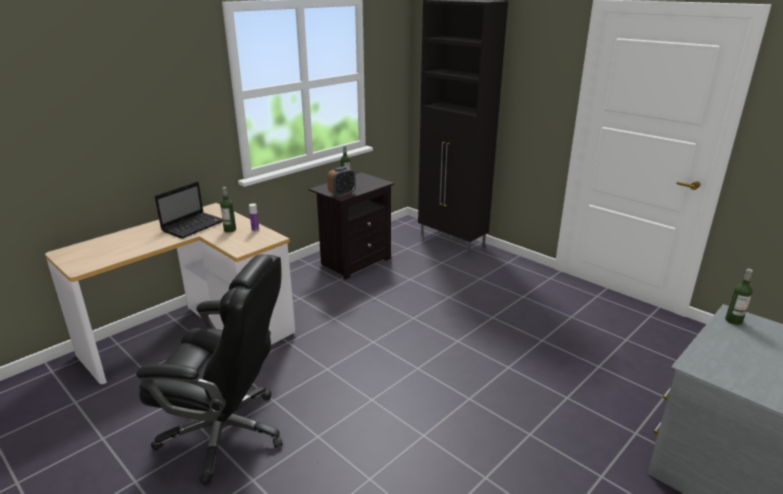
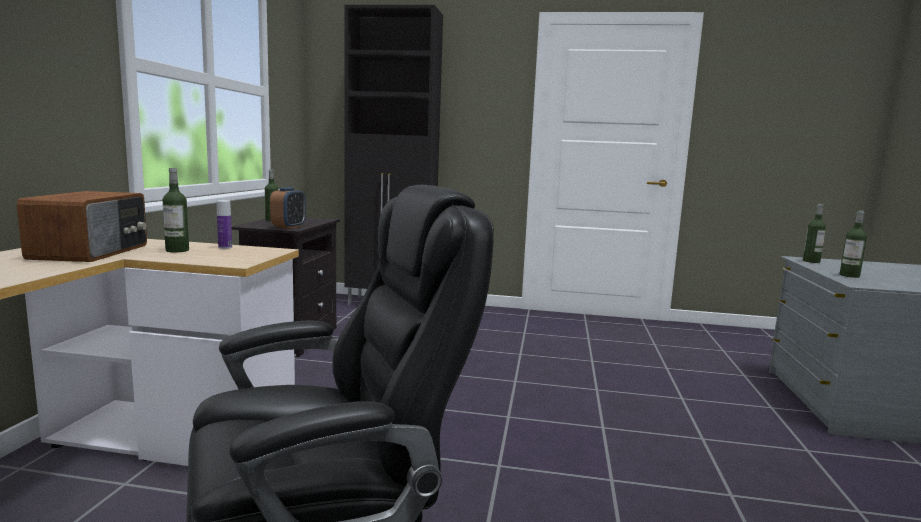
camera: 35 degrees left, 15 degrees down
laptop [155,181,223,239] -> radio [17,191,147,262]
none -> bottle [840,210,867,278]

